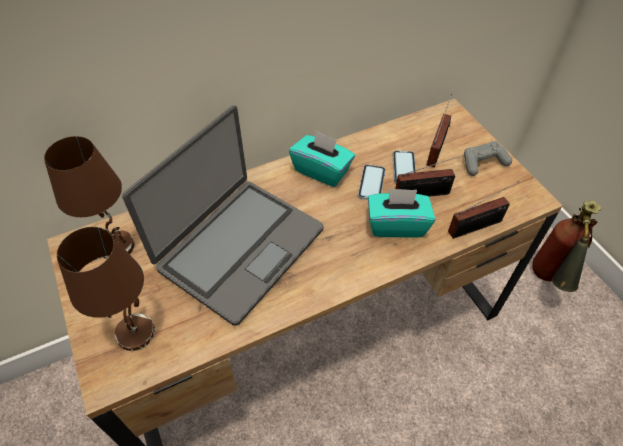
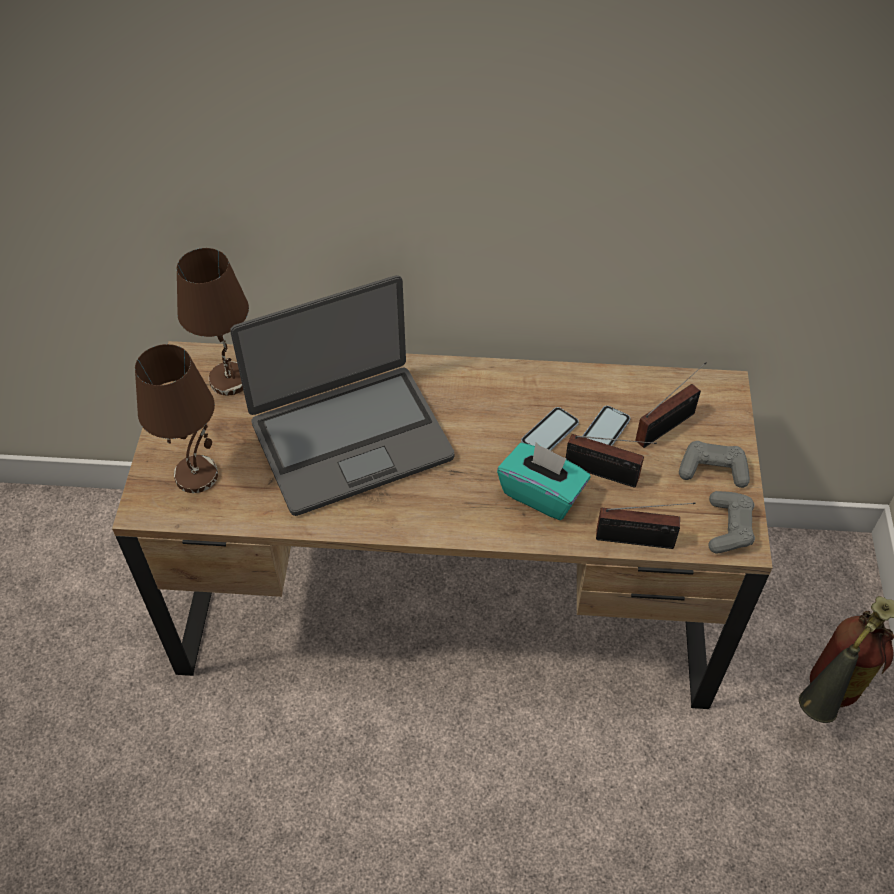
camera: 30 degrees right, 0 degrees up
turquoise tissue box [289,130,355,187] -> none
none -> grey game controller [708,491,755,554]

